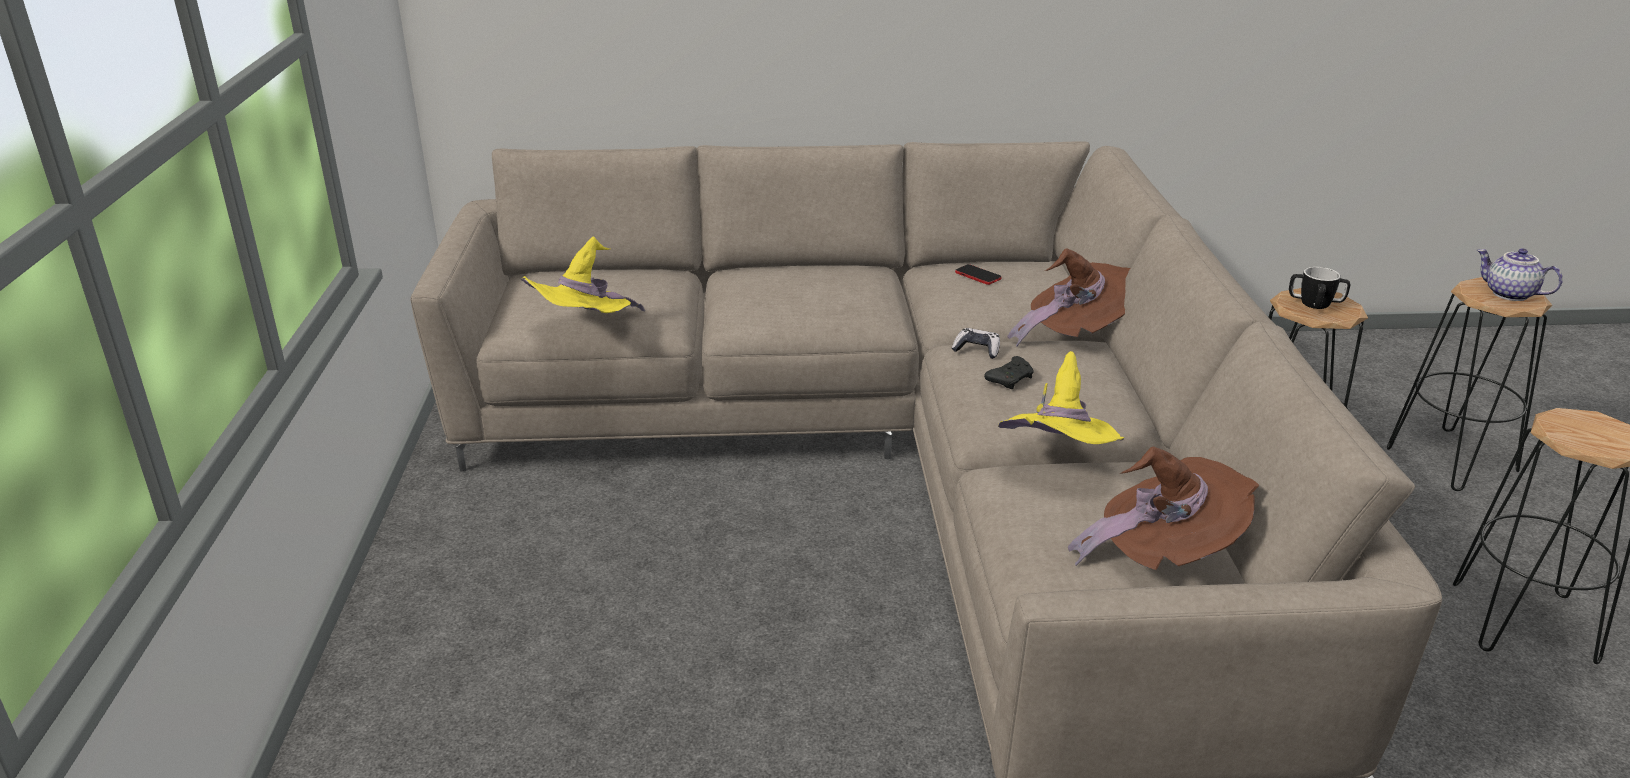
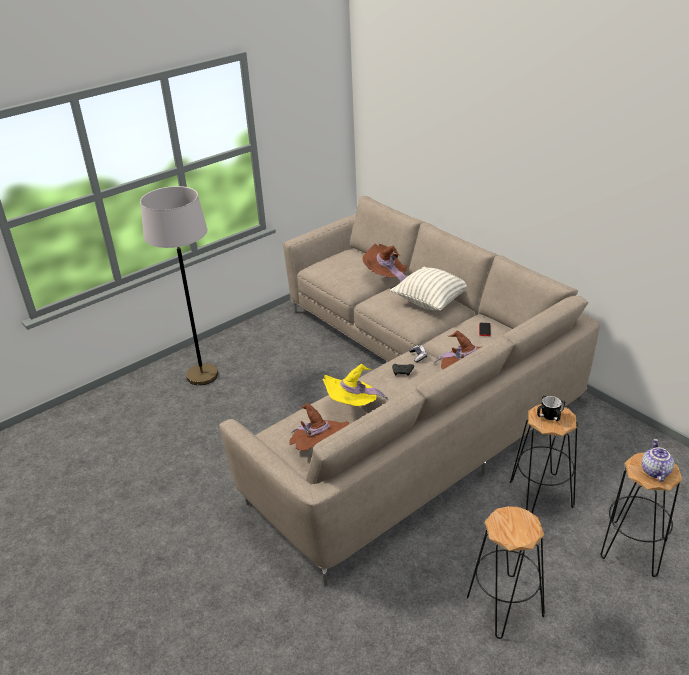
camera: 55 degrees right, 5 degrees up
yellow hat [521,237,645,313] -> none
none -> grey floor lamp [140,186,218,385]
none -> brown hat [363,244,407,282]
none -> pillow [390,267,467,311]

